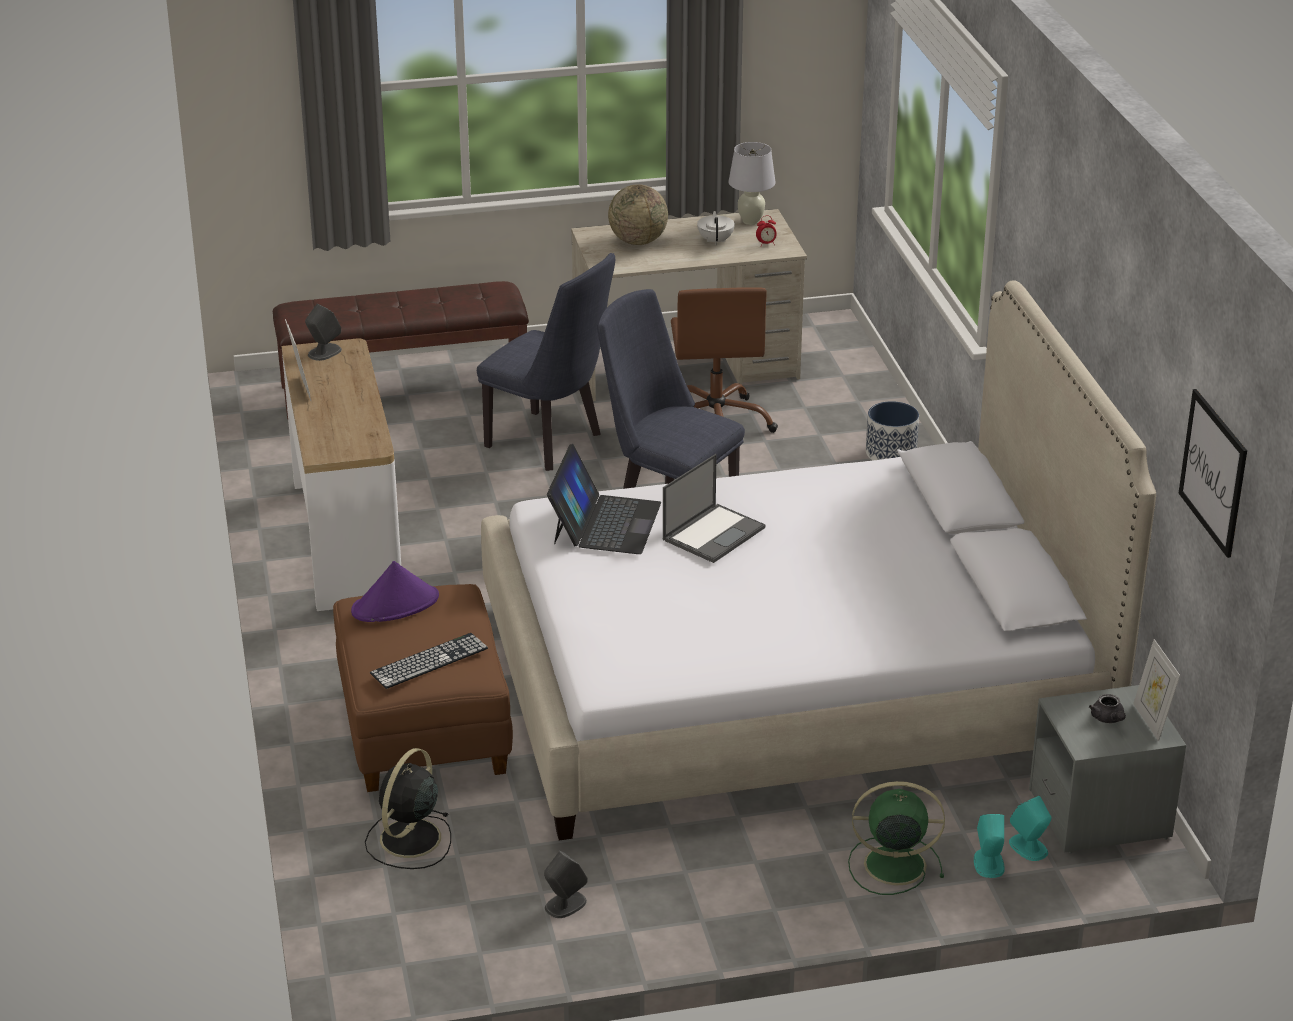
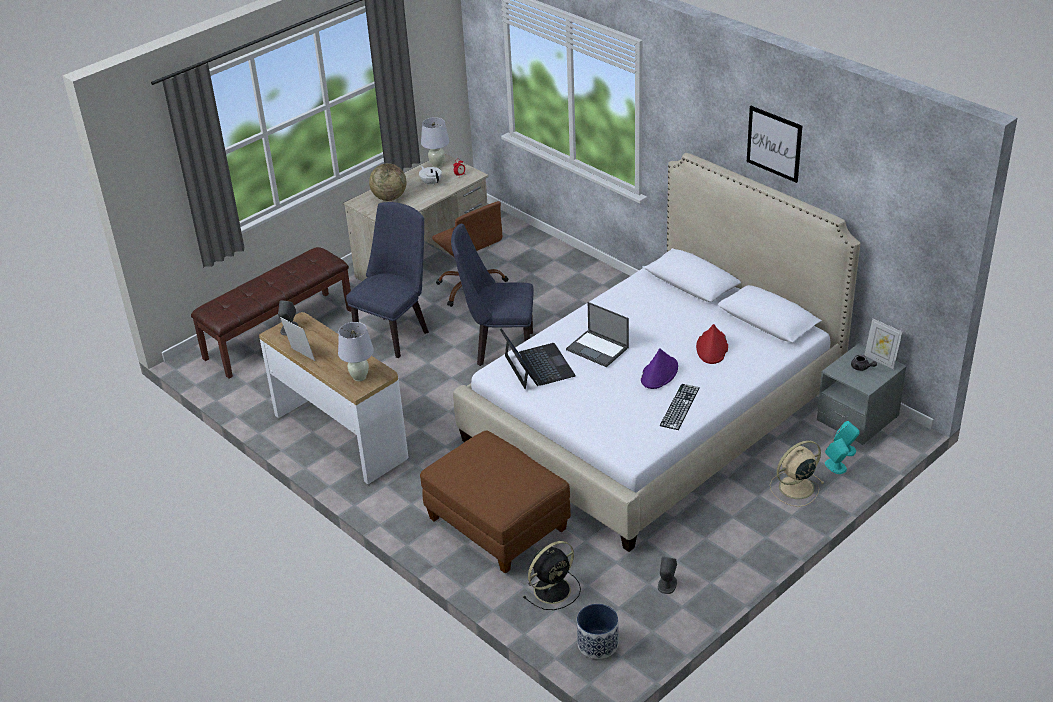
camera: 30 degrees left, 5 degrees up
purple hat [351,561,439,622] -> purple hat moved to [641,349,678,389]
black fan [365,748,451,869] -> black fan turned 120 degrees counterclockwise [523,541,581,610]
keyboard [370,633,488,689] -> keyboard moved to [660,384,700,430]
blue chair [477,253,615,471] -> blue chair turned 60 degrees counterclockwise [346,202,429,358]
laptop [663,454,765,563] -> laptop turned 120 degrees clockwise [566,302,629,367]
green fan [848,781,945,895] -> beige fan [770,440,825,507]
planter [866,401,919,460] -> planter moved to [577,604,618,659]
picture [1179,389,1247,558] -> picture moved to [747,106,802,183]
none -> white table lamp [338,322,374,381]
none -> red hat [696,324,728,364]

